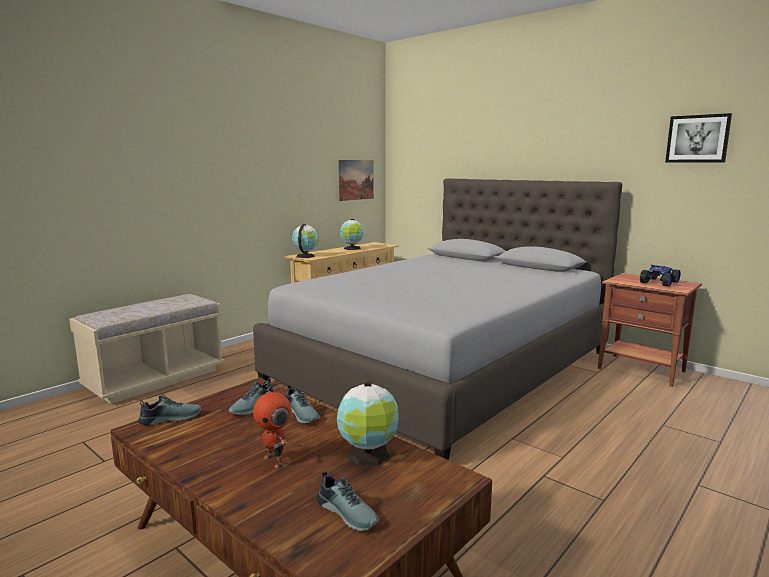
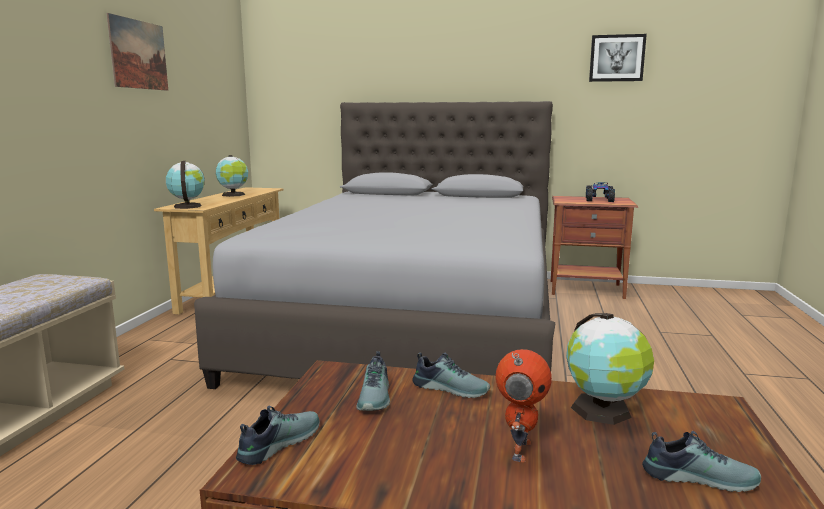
camera: 30 degrees left, 0 degrees up
toy robot [253,381,292,468] -> toy robot turned 90 degrees counterclockwise [496,349,552,462]
picture [338,160,374,201] -> picture moved to [107,13,168,91]

